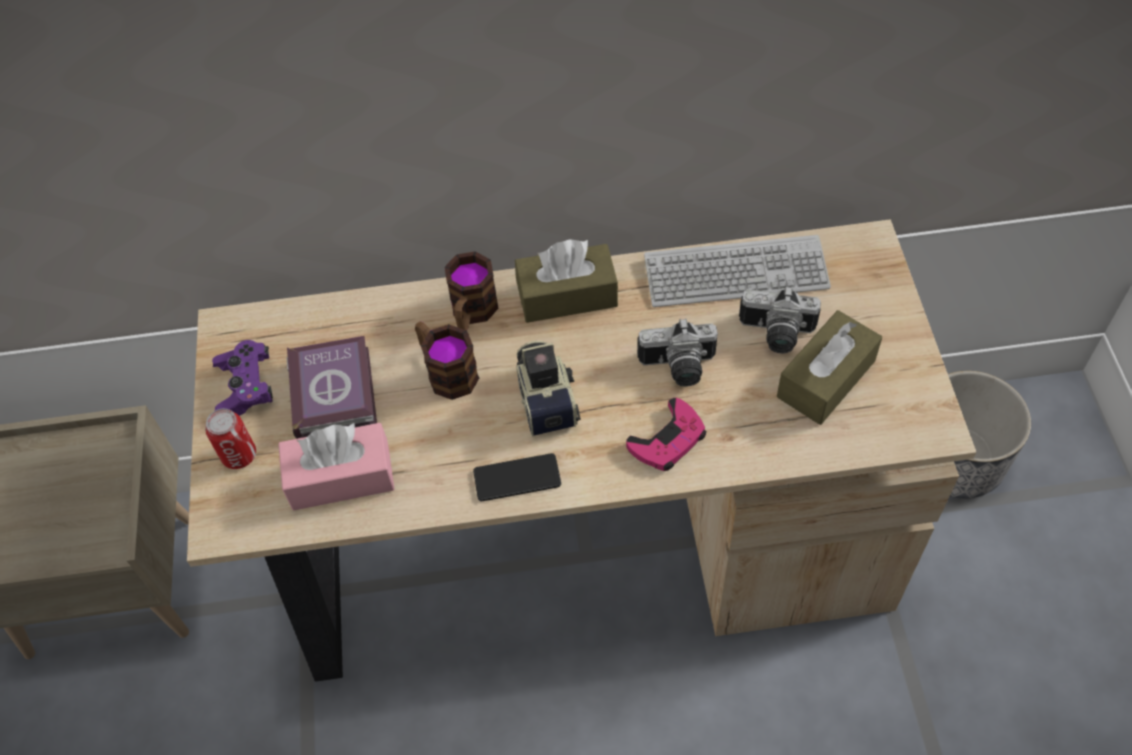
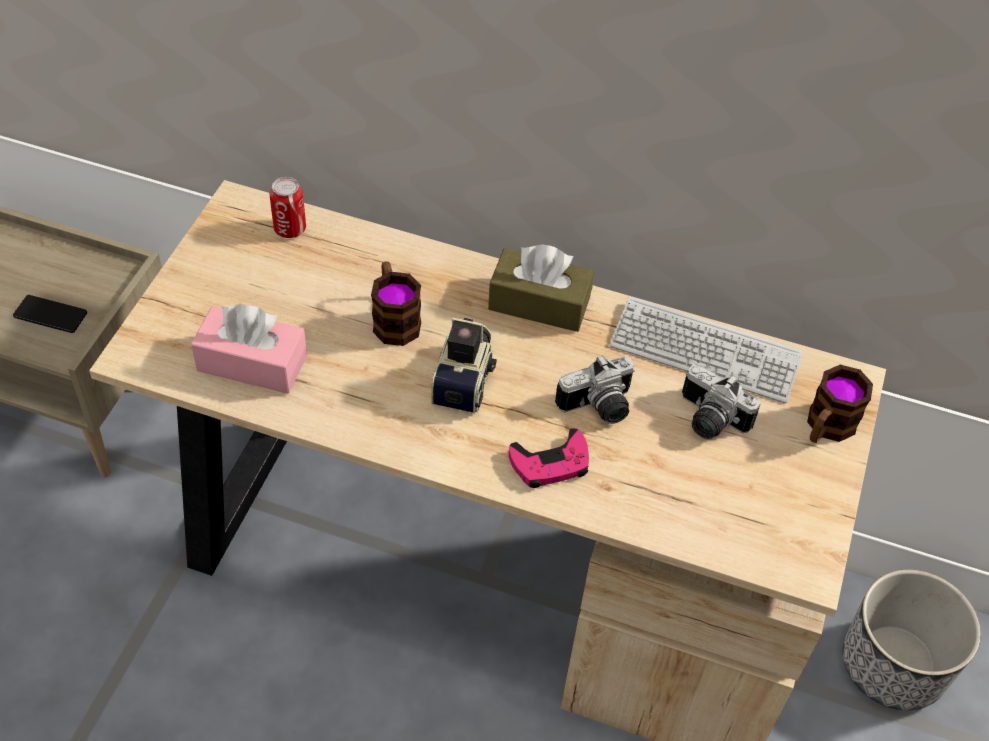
camera: 20 degrees right, 5 degrees down
can [205,409,256,469] -> can moved to [270,177,306,238]
purple game controller [212,340,273,416] -> none
book [286,336,377,439] -> none
mug [444,251,498,330] -> mug moved to [807,365,873,443]
phone [473,453,561,501] -> phone moved to [13,295,87,333]
camera [637,318,718,387] -> camera turned 45 degrees counterclockwise [555,355,635,424]
brown tissue box [777,310,882,425] -> none

